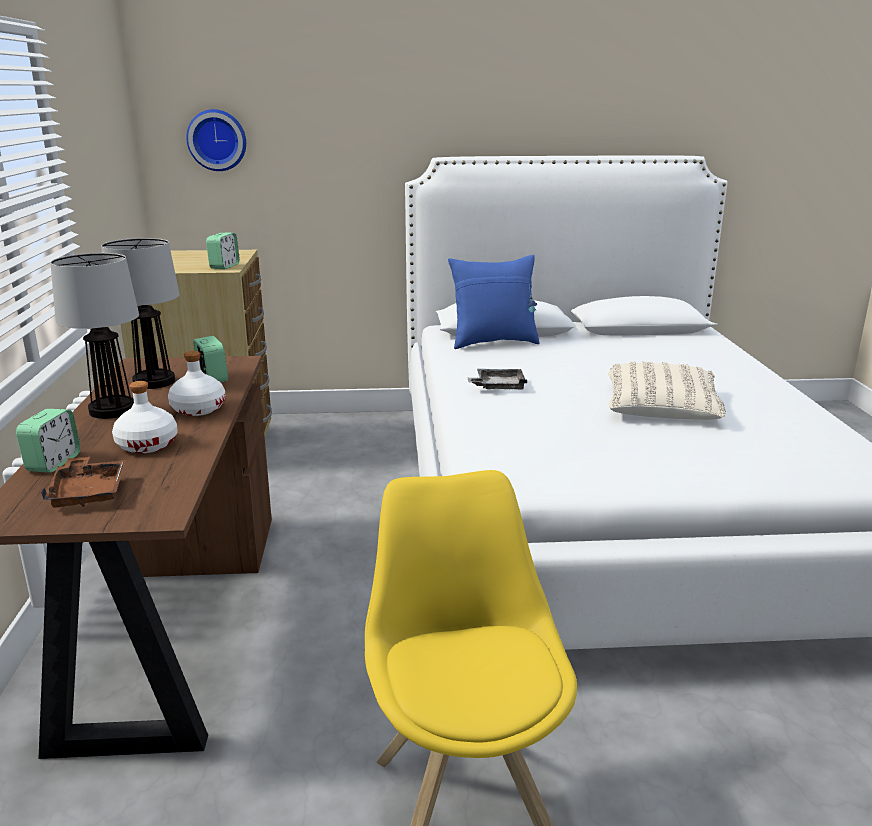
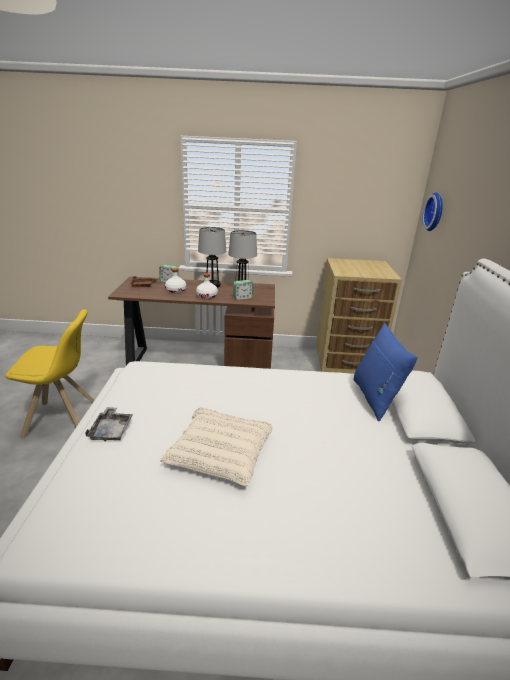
camera: 95 degrees right, 5 degrees up
alarm clock [206,233,240,269] -> none
grey tray [468,369,527,389] -> grey tray moved to [85,407,133,442]

